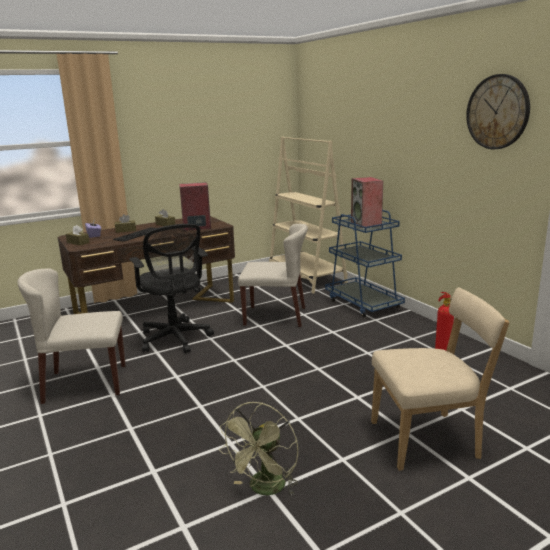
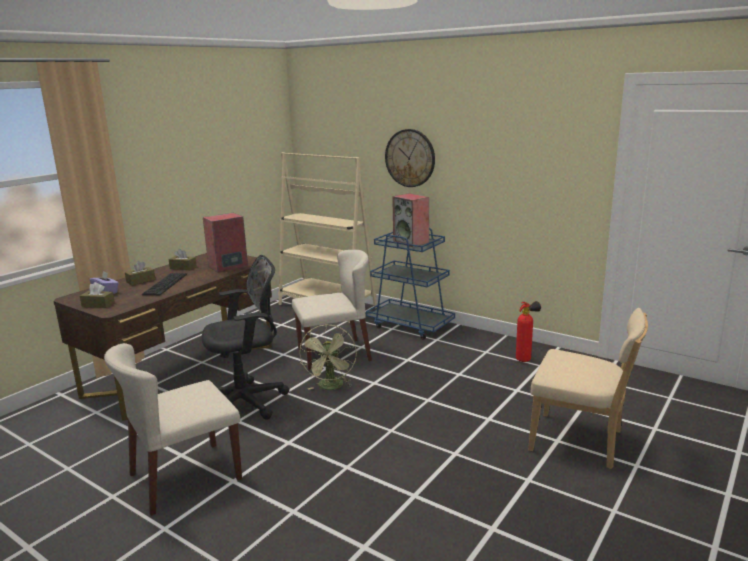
camera: 25 degrees left, 0 degrees up
black office chair [129,224,214,353] -> black office chair turned 60 degrees counterclockwise [202,255,289,420]
green fan [219,402,298,496] -> green fan moved to [299,325,357,390]
beige chair [371,287,509,471] -> beige chair turned 60 degrees clockwise [528,308,648,469]
wall clock [466,74,530,149] -> wall clock moved to [385,129,435,187]

